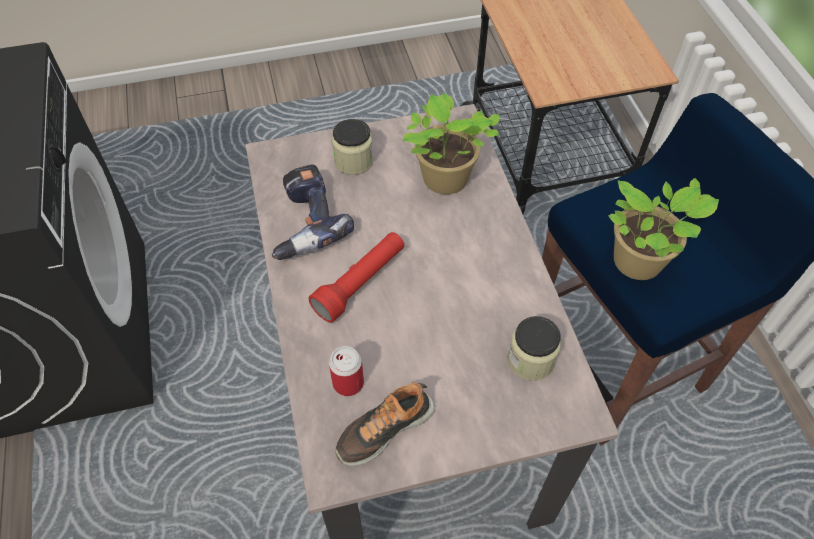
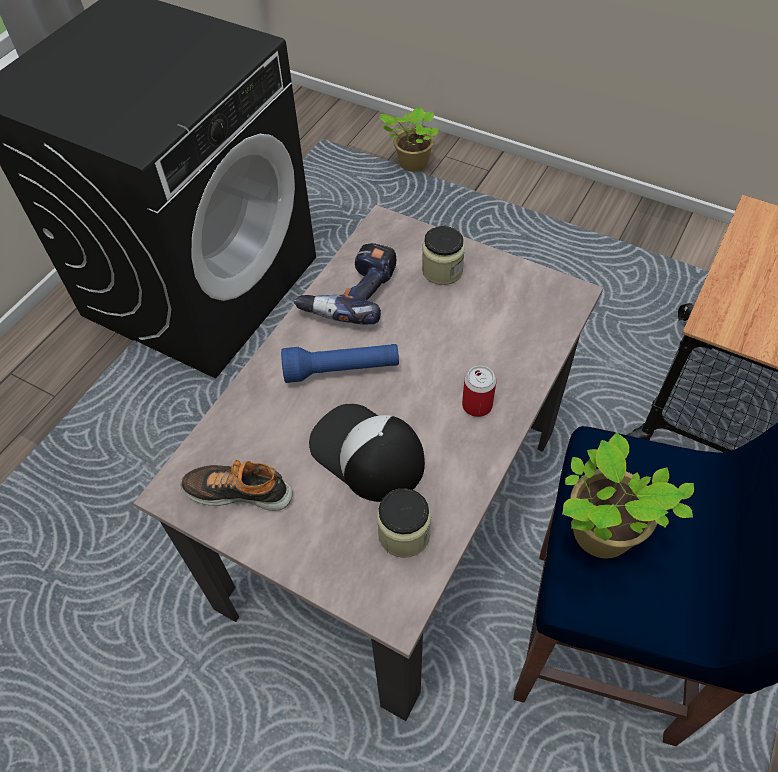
camera: 45 degrees right, 0 degrees up
red flashlight [309,232,404,323] -> blue flashlight [281,344,399,383]
can [329,346,364,396] -> can moved to [462,365,496,417]
potted plant [402,93,499,195] -> potted plant moved to [378,107,439,172]
none -> cap [309,404,425,502]

